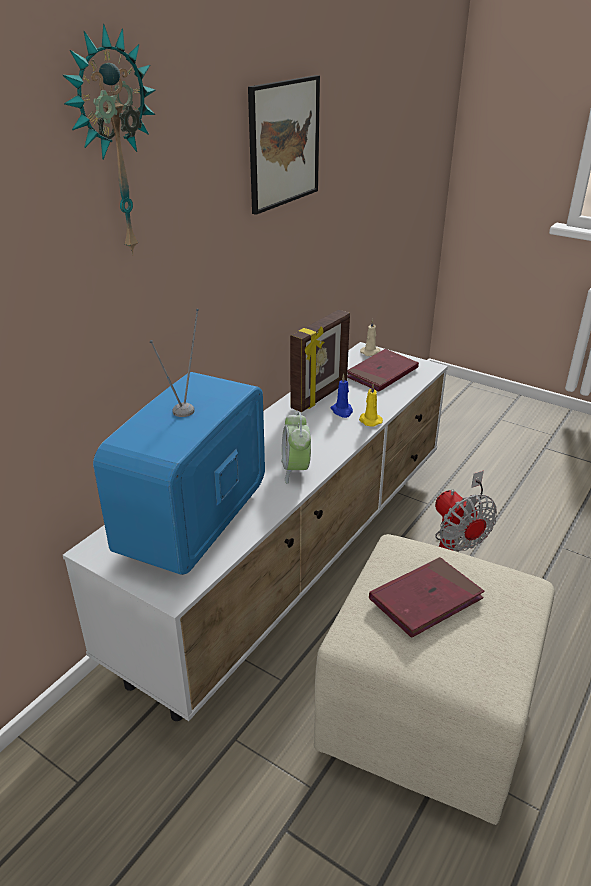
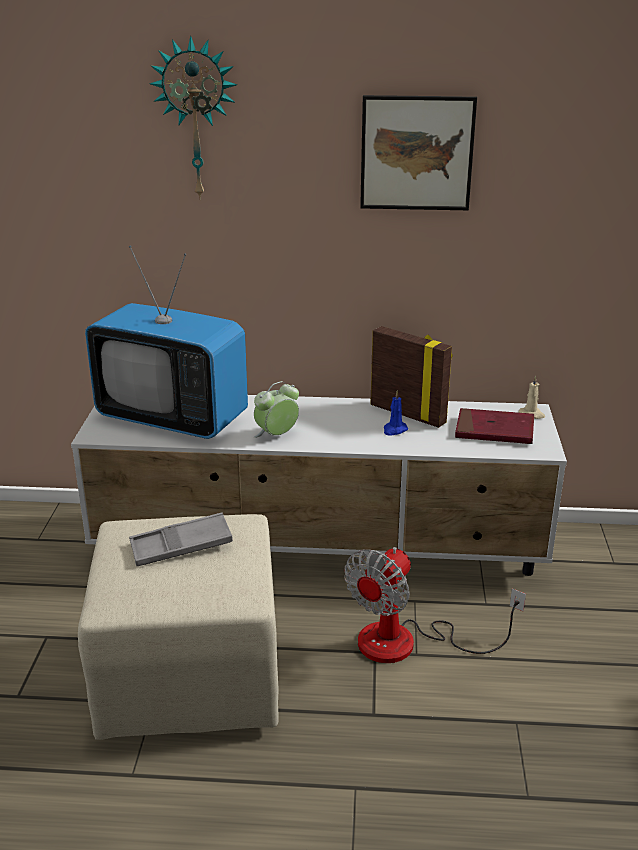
camera: 60 degrees right, 5 degrees down
television [93,309,265,575] -> television turned 150 degrees counterclockwise [85,246,248,439]
picture frame [290,310,350,412] -> picture frame turned 150 degrees counterclockwise [370,326,453,428]
yellow candle [359,384,383,426] -> none
red book [369,557,484,638] -> grey tray [129,512,233,566]

